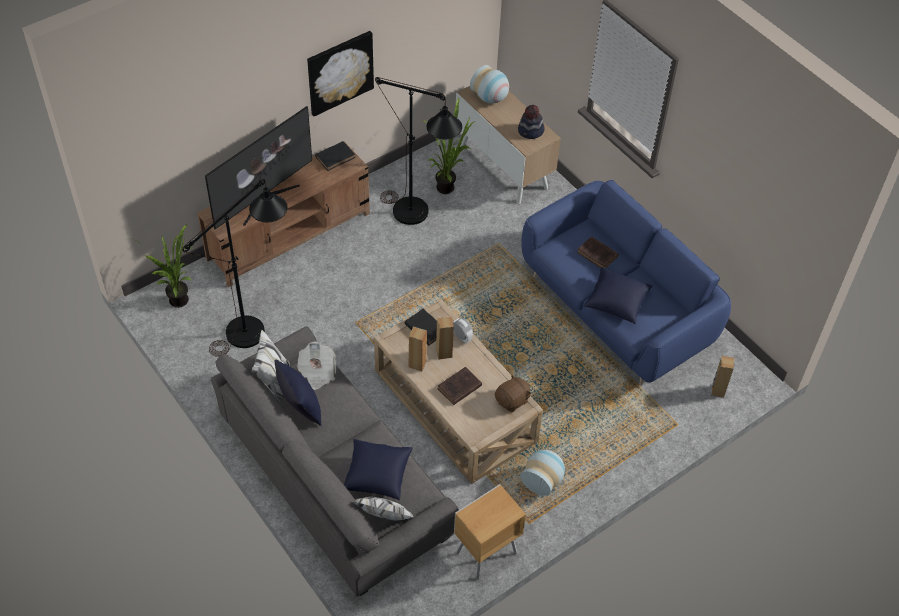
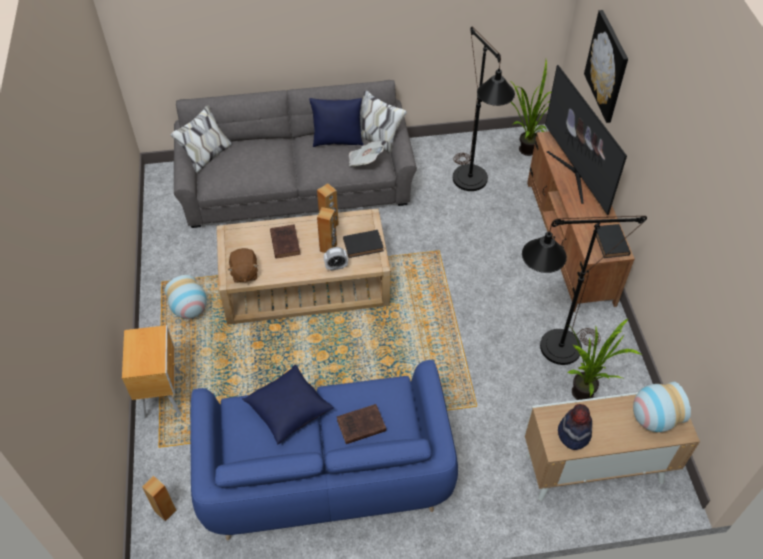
camera: 120 degrees right, 0 degrees up
picture [307,31,374,116] -> picture moved to [584,10,628,123]
blue pillow [344,439,413,500] -> none
brown nightstand [454,484,526,579] -> brown nightstand moved to [122,325,181,419]

